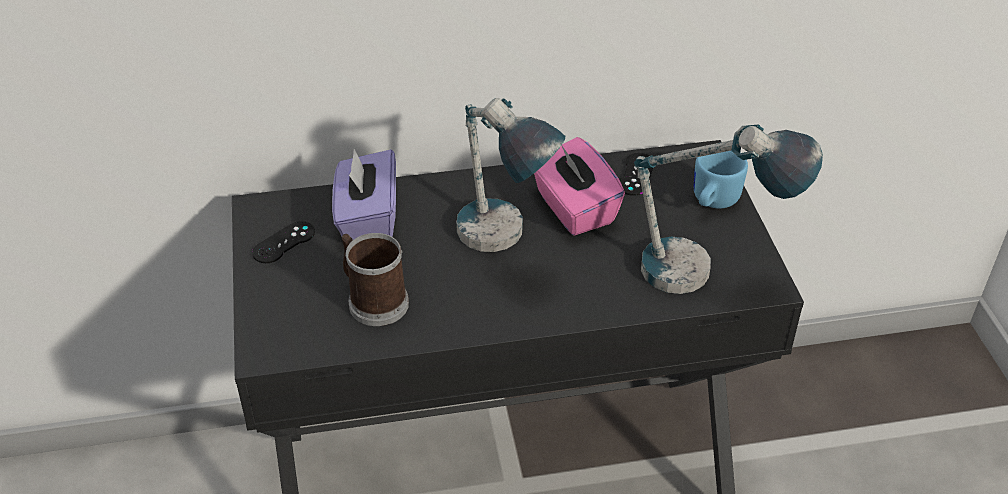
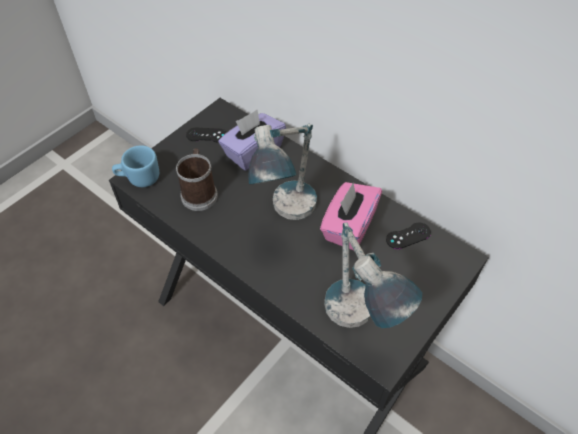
camera: 50 degrees right, 10 degrees up
blue mug [694,151,748,209] -> blue mug moved to [112,145,159,187]

